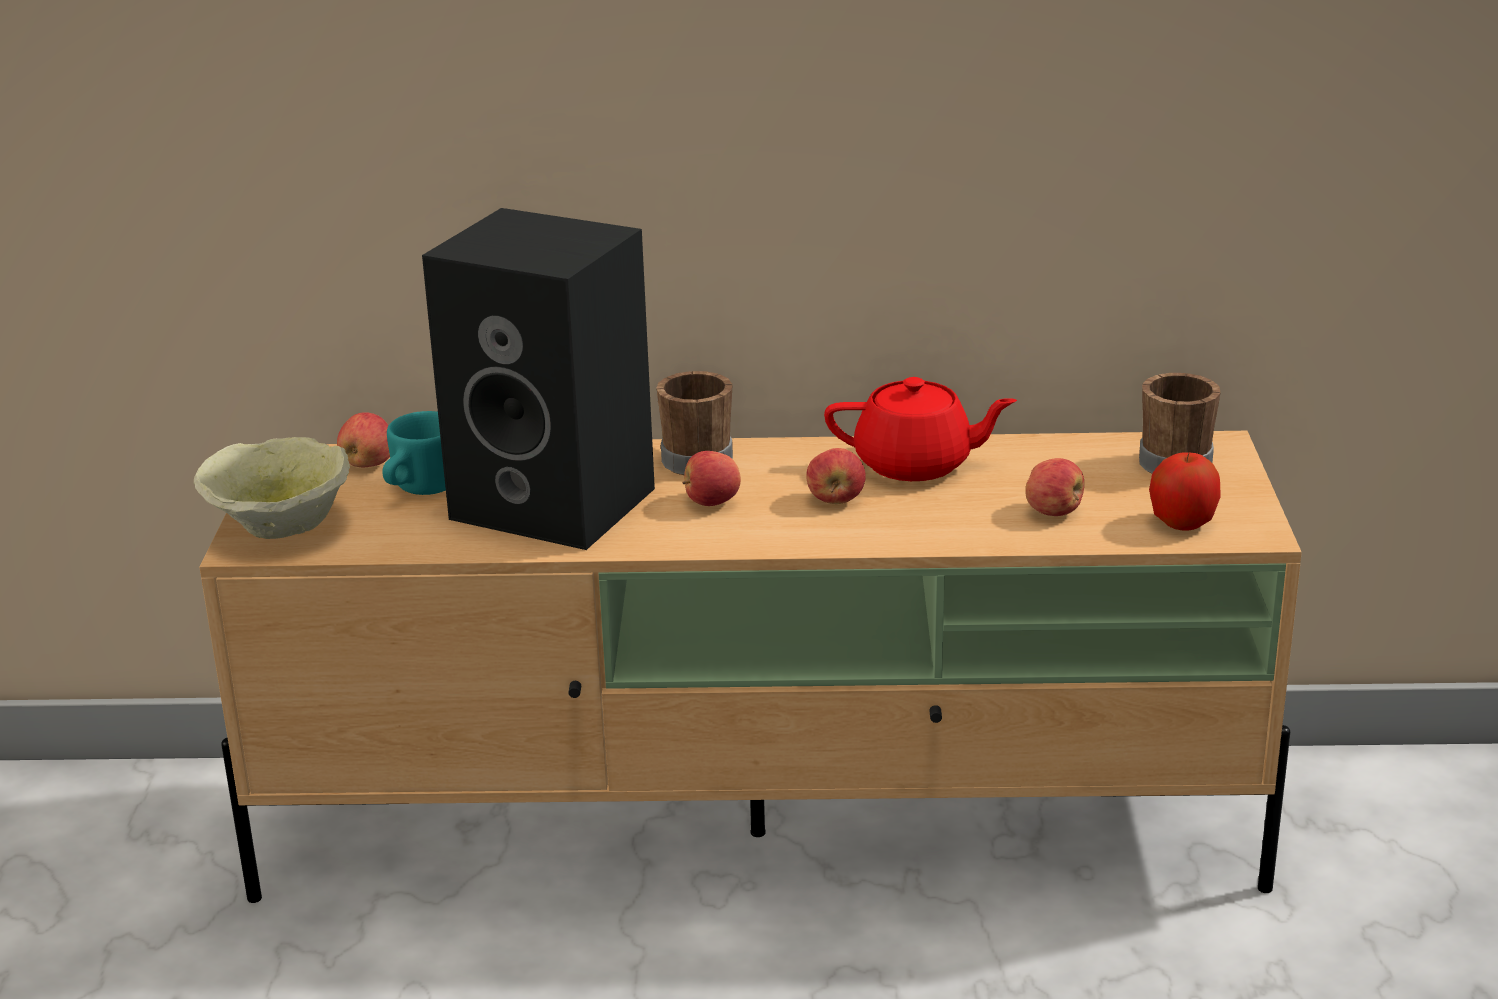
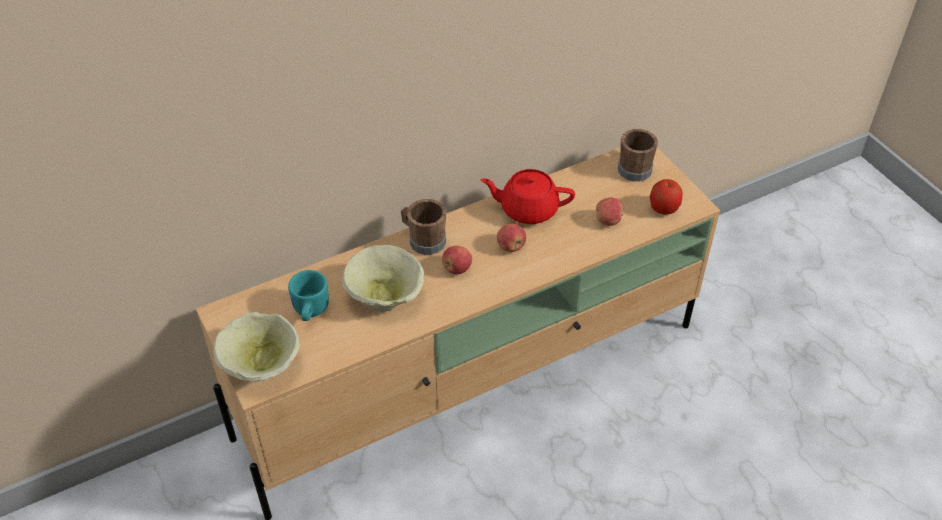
camera: 30 degrees left, 20 degrees up
apple [337,412,390,467] -> none
black speaker [422,208,655,550] -> beige bowl [342,245,424,312]
red teapot [824,377,1017,481] -> red teapot turned 150 degrees counterclockwise [481,169,575,224]

